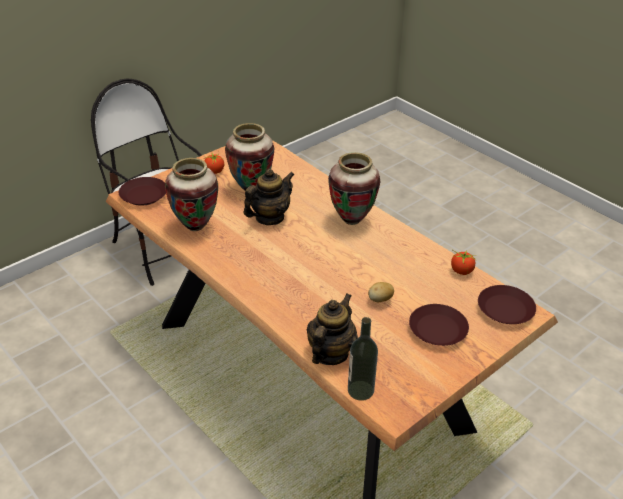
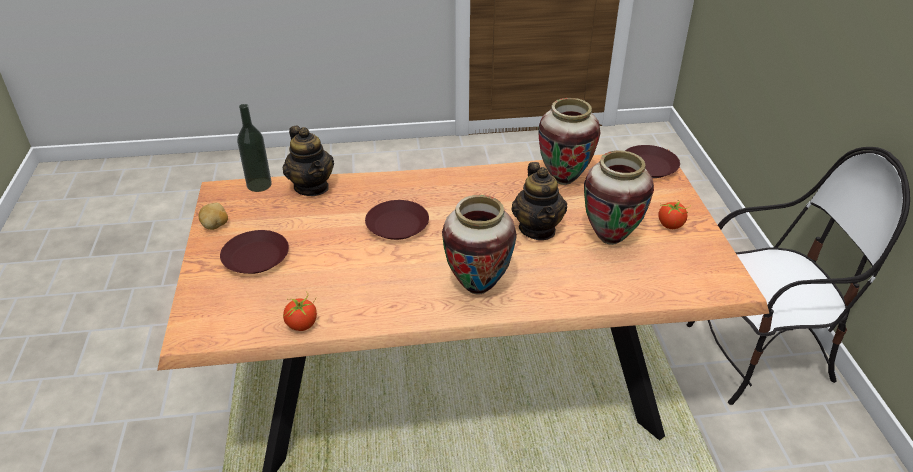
camera: 125 degrees right, 0 degrees up
potato [368,282,394,302] -> potato moved to [199,203,228,230]
brown plate [478,285,536,324] -> brown plate moved to [365,200,429,240]

